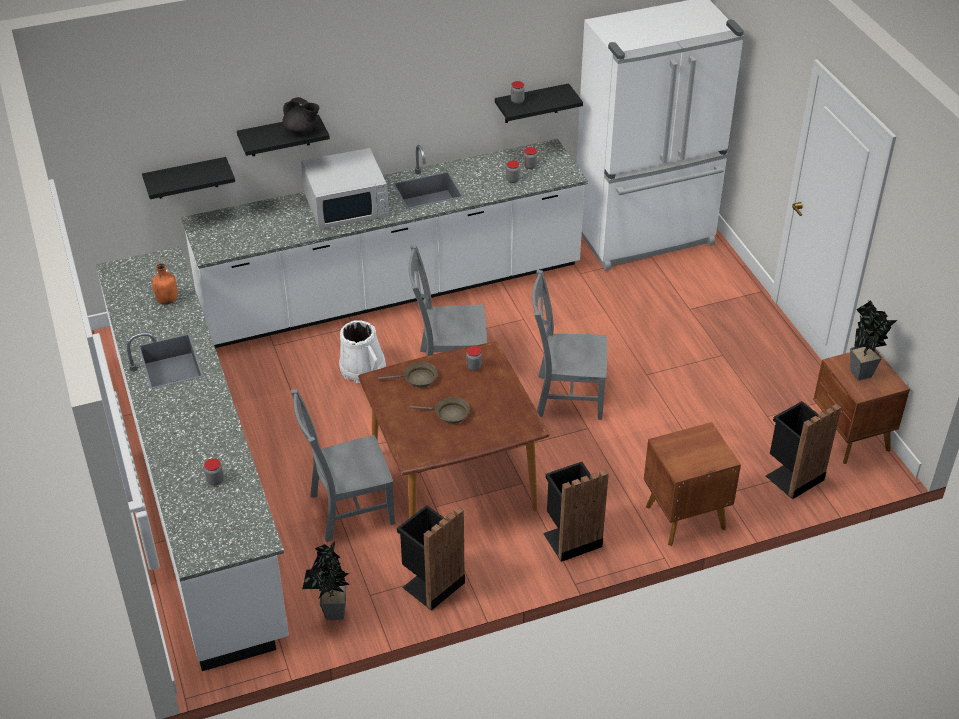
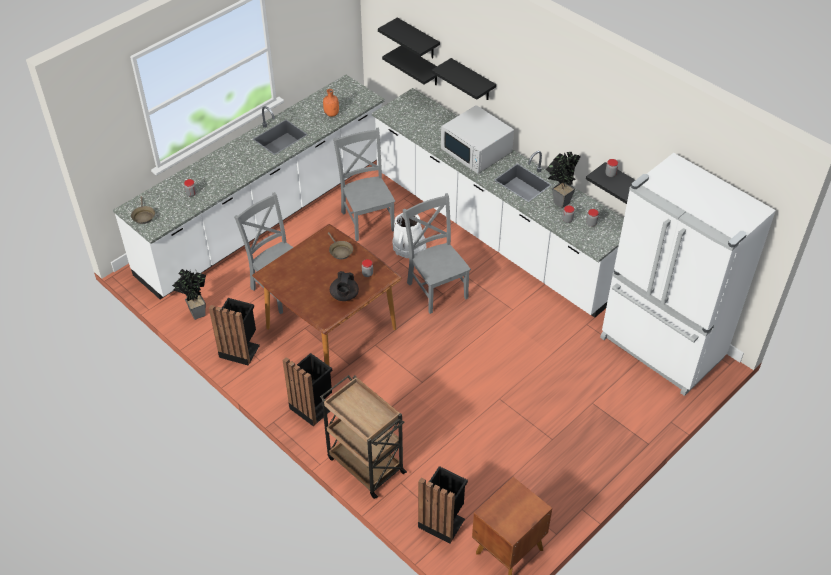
camera: 65 degrees right, 5 degrees up
black teapot [282,97,319,135] -> black teapot moved to [330,271,359,301]
brown frying pan [409,397,470,424] -> brown frying pan moved to [131,196,155,224]
grey chair [532,270,607,420] -> grey chair moved to [333,128,395,241]
brown nightstand [644,422,741,546] -> brown cart [320,375,407,499]
potted plant [850,301,897,380] -> potted plant moved to [546,152,581,208]
none -> black shelf [378,18,440,58]

